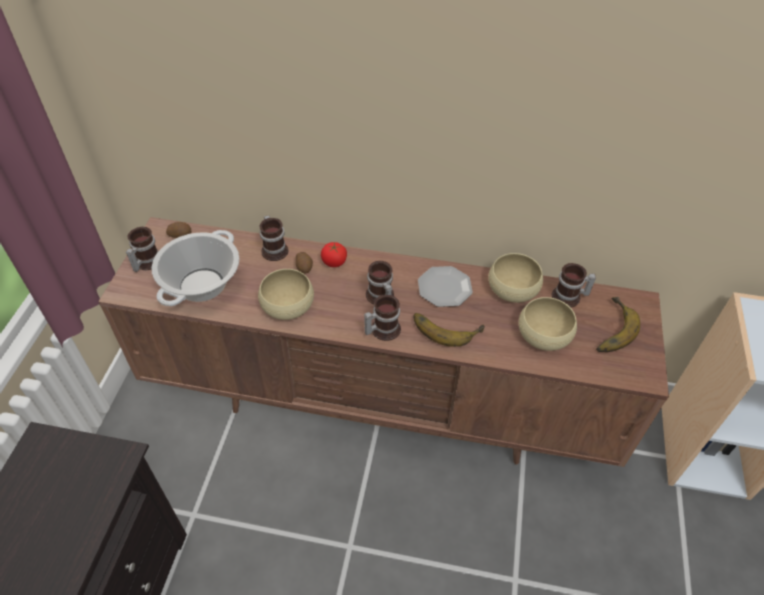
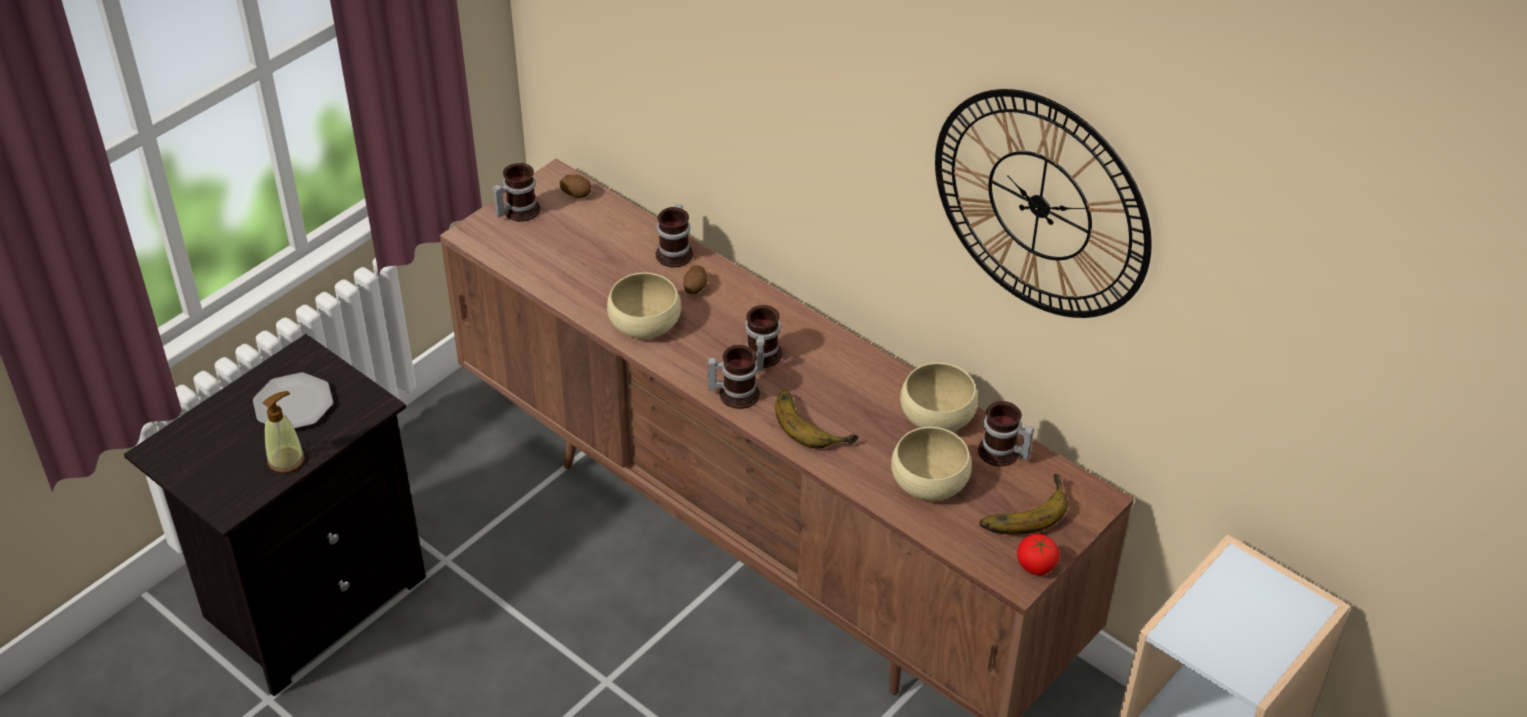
camera: 30 degrees right, 5 degrees down
cooking pot [152,230,240,306] -> none
tomato [321,242,347,267] -> tomato moved to [1017,534,1060,575]
plate [418,266,473,307] -> plate moved to [253,372,333,429]
none -> soap dispenser [262,391,305,473]
none -> wall clock [935,89,1152,318]

